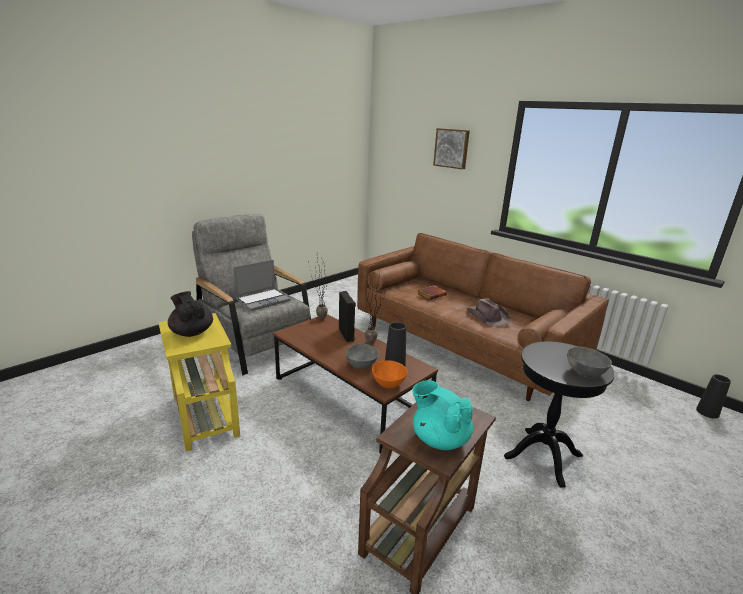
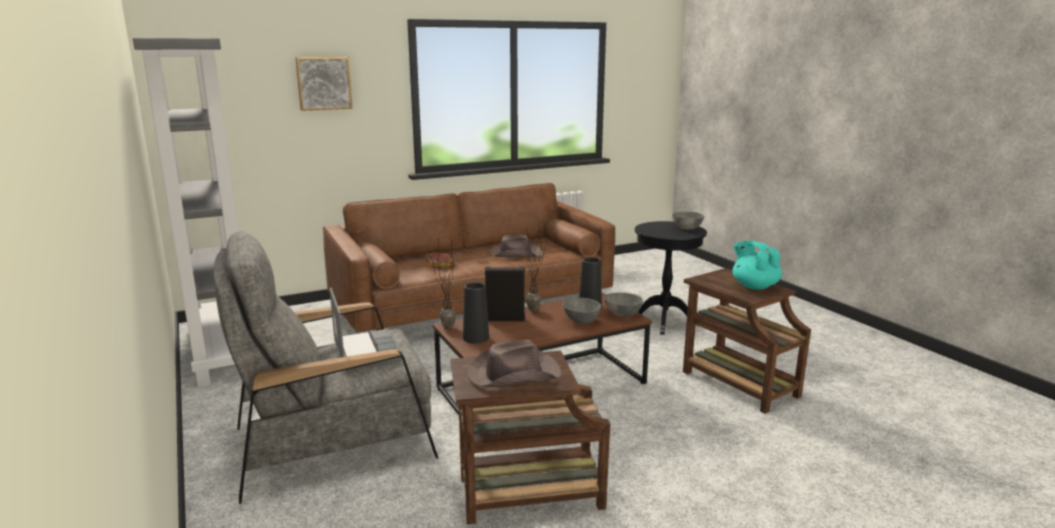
camera: 70 degrees left, 5 degrees down
yellow side table [158,313,240,452] -> brown side table [450,351,610,525]
black teapot [168,291,213,337] -> brown hat [467,340,561,387]
orange bowl [372,360,407,388] -> grey bowl [605,292,643,317]
turquoise teapot [412,381,473,450] -> turquoise teapot turned 90 degrees clockwise [732,241,782,290]
black vase [696,374,731,419] -> black vase moved to [463,282,489,344]
none -> grey bookcase [133,38,239,387]

